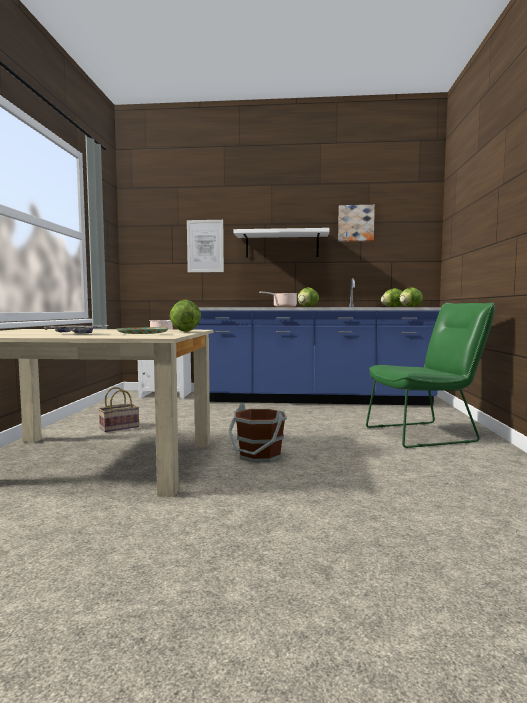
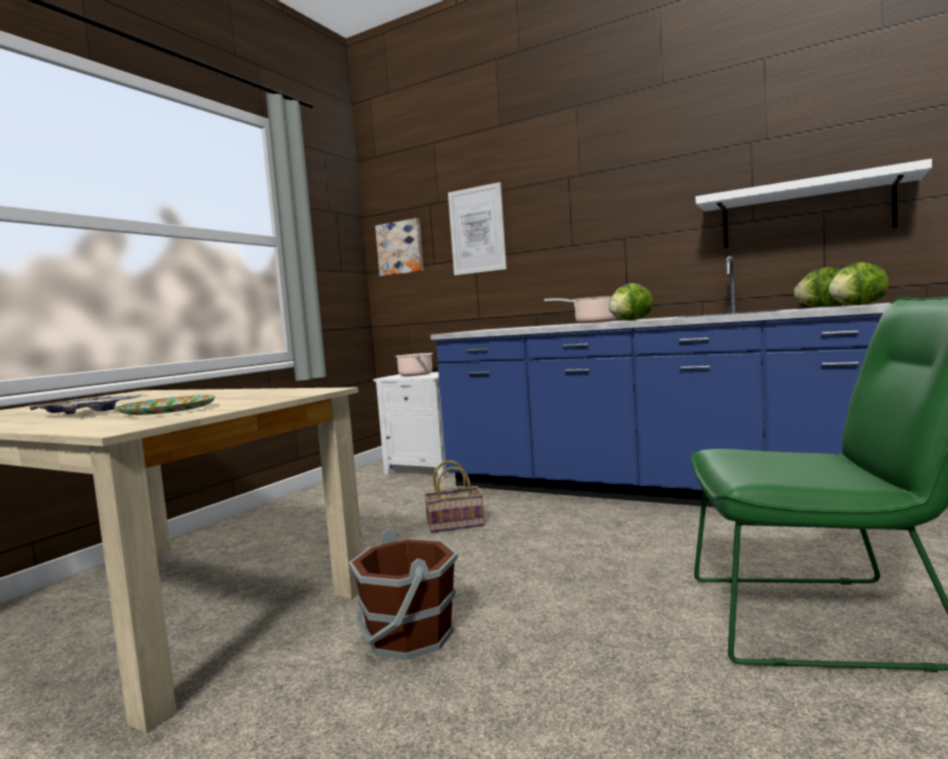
camera: 25 degrees right, 0 degrees up
basket [98,387,139,432] -> basket moved to [424,461,485,533]
lettuce [170,300,201,332] -> none
white shelf [233,228,330,258] -> white shelf moved to [695,159,932,248]
picture [338,205,375,241] -> picture moved to [375,218,424,276]

